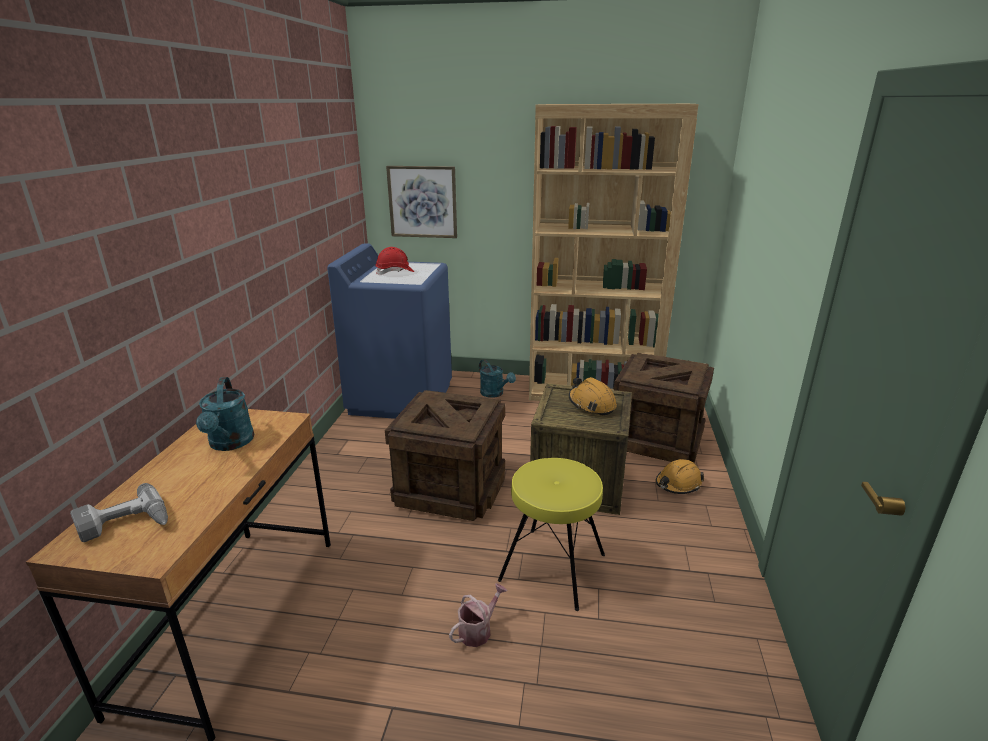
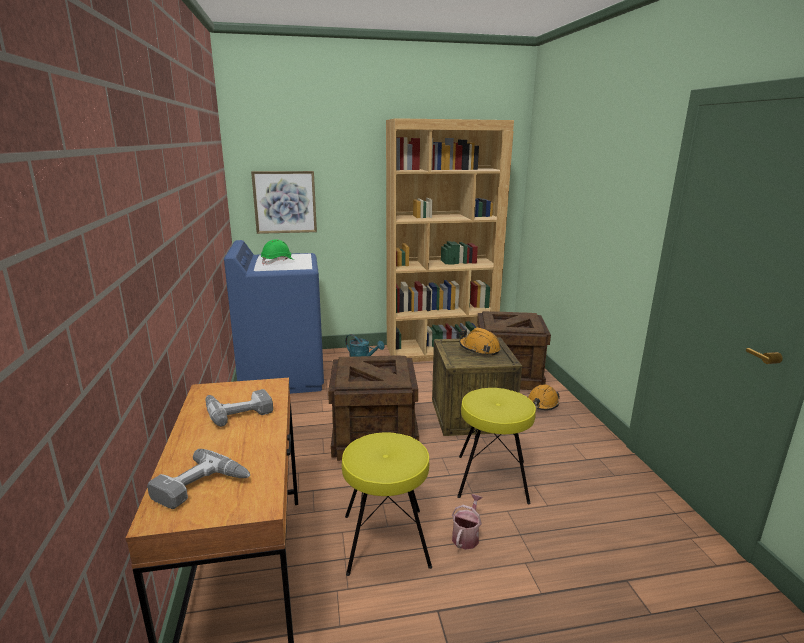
camera: 20 degrees left, 5 degrees down
turquoise watering can [196,377,254,451] -> power drill [205,389,273,427]
red hard hat [376,247,414,275] -> green hard hat [261,239,294,265]
none -> yellow stool [342,432,432,576]

